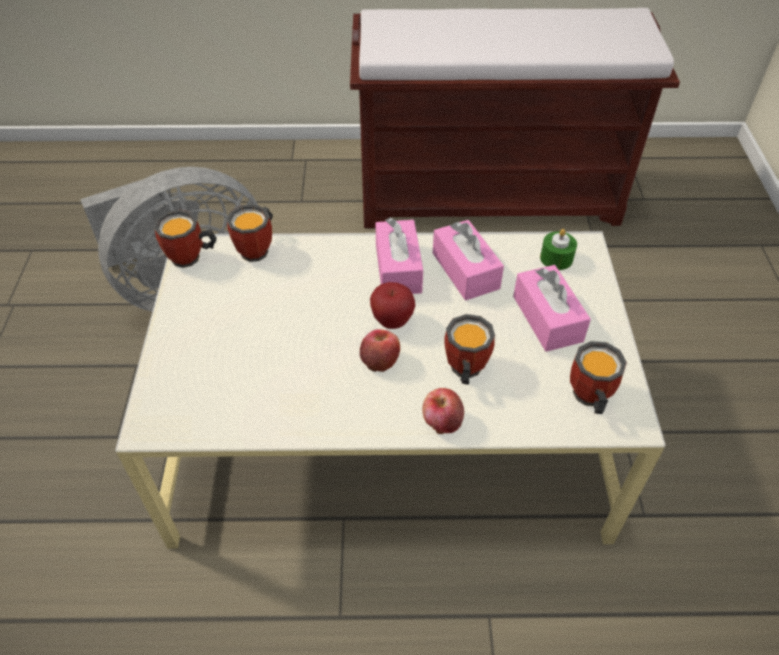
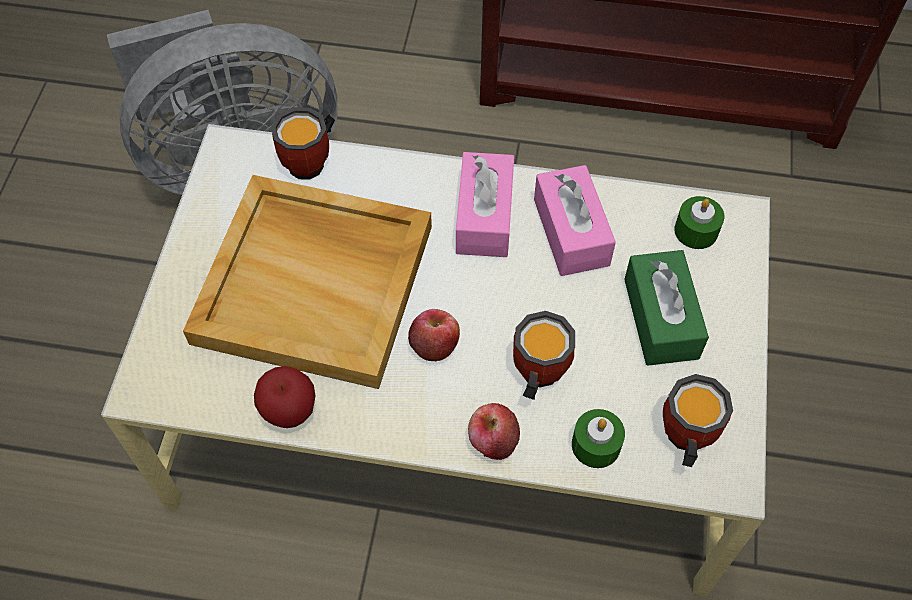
camera: 10 degrees right, 10 degrees up
mug [154,210,217,268] -> none
apple [370,282,415,329] -> apple moved to [254,366,315,428]
pink tissue box [513,265,591,352] -> green tissue box [624,250,709,366]
none -> beige tray [183,175,432,389]
none -> green candle [572,409,625,468]

